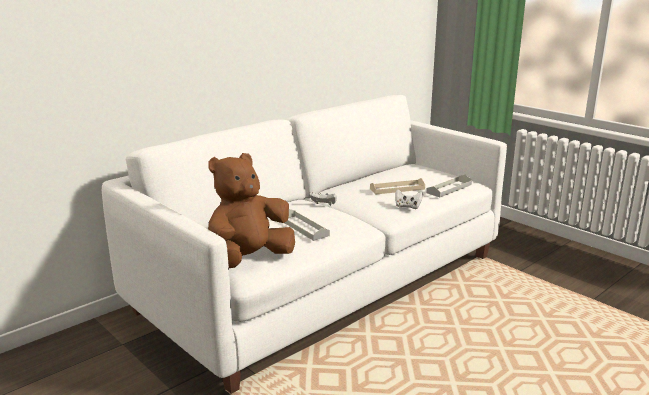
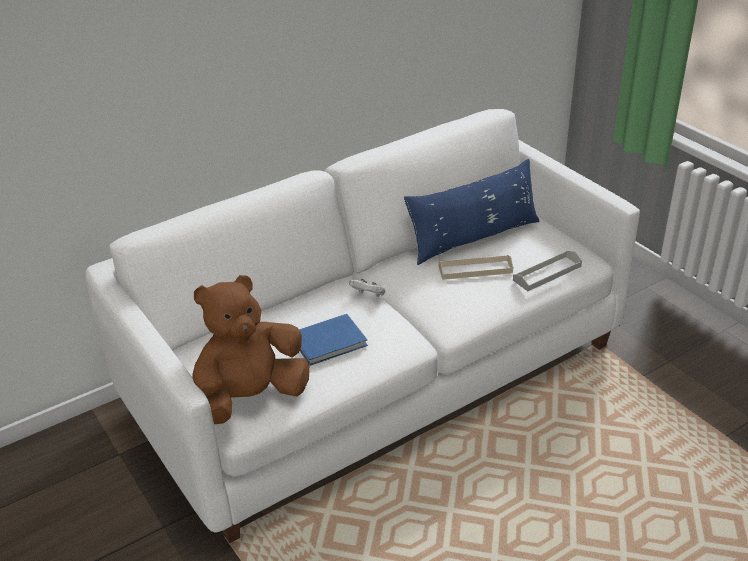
camera: 10 degrees right, 15 degrees up
grey tray [284,209,330,241] -> blue book [299,314,368,366]
white game controller [395,189,423,209] -> none
none -> blue pillow [404,159,540,265]

